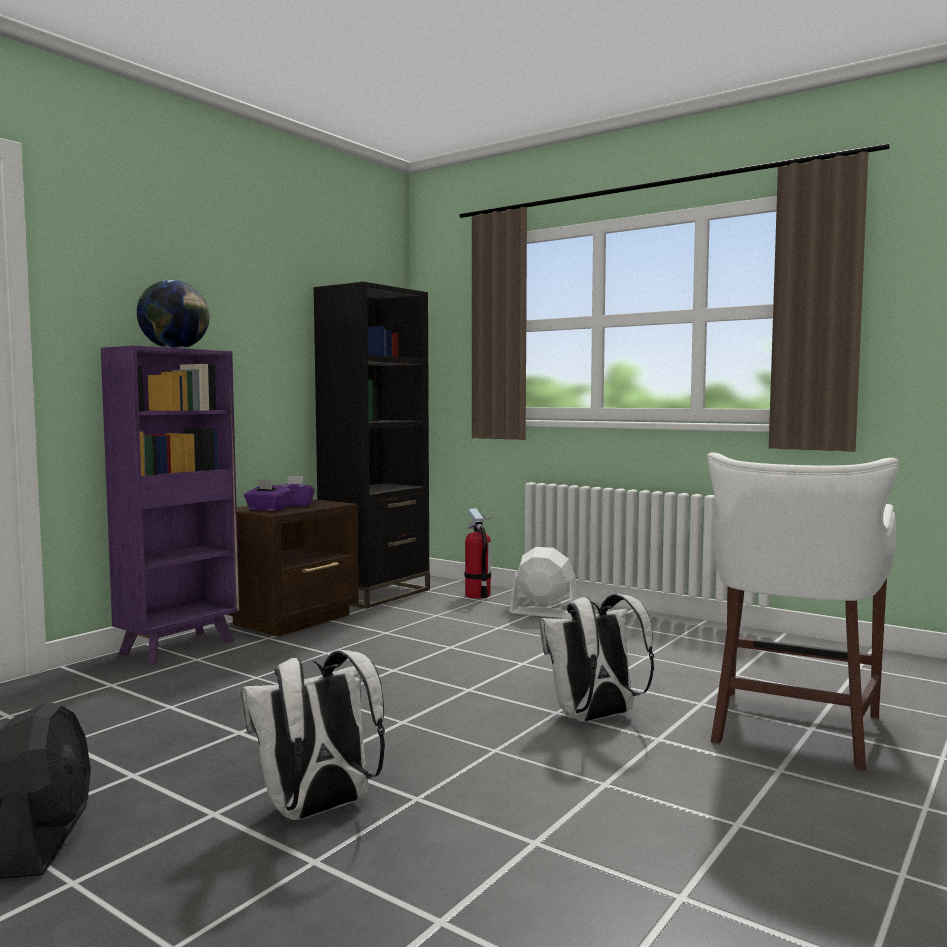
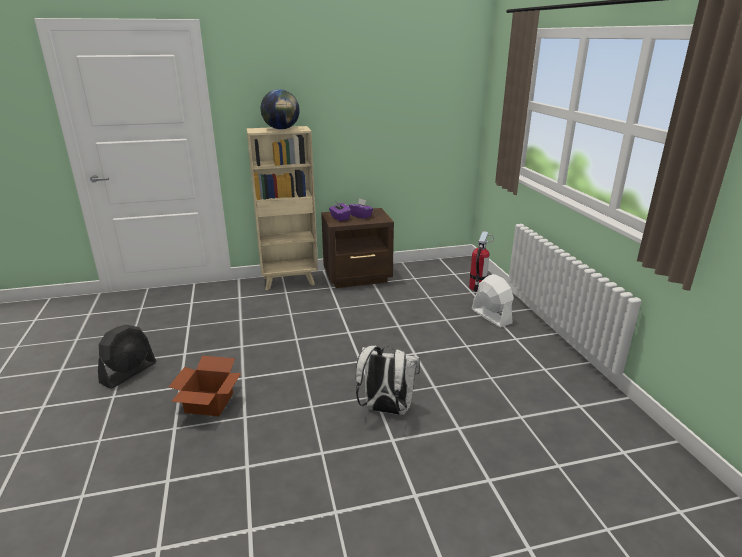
camera: 40 degrees right, 20 degrees up
purple bookcase [101,346,239,665] -> beige bookcase [247,126,318,290]
white backpack [241,650,385,820] -> cardboard box [169,356,241,416]
black bookcase [313,282,430,609] -> none
white stool [707,453,899,771] -> none

